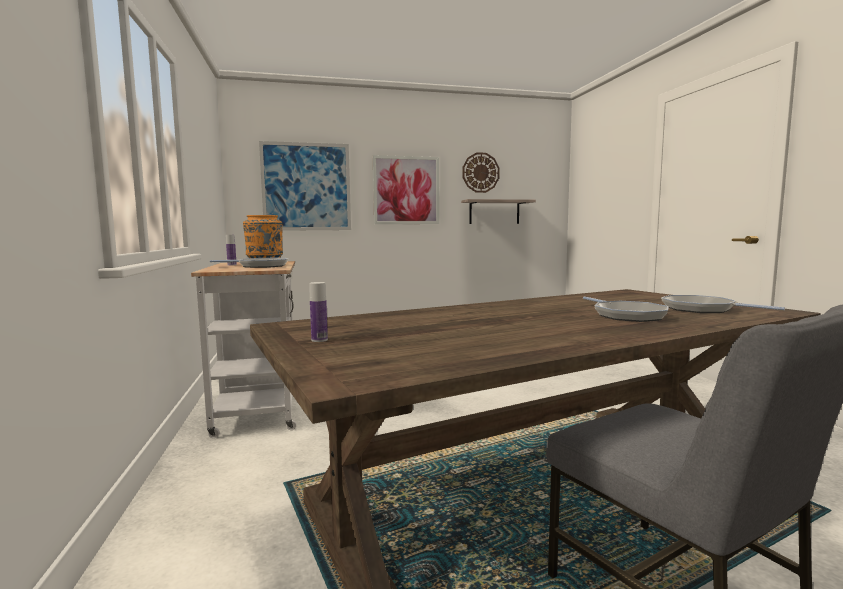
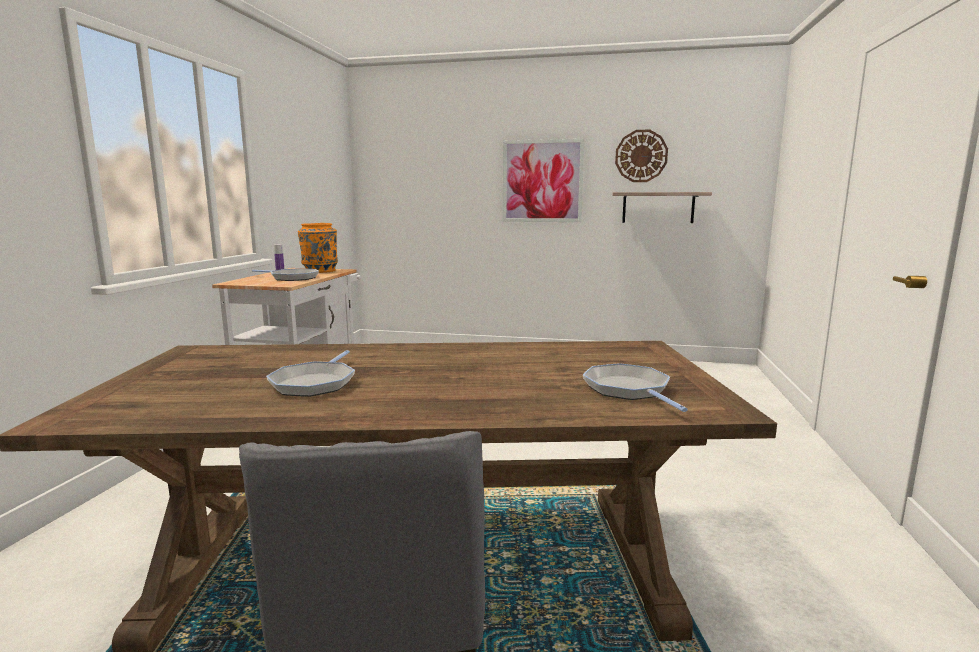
camera: 25 degrees right, 5 degrees up
picture [259,141,351,231] -> none
bottle [309,282,328,342] -> none
frying pan [583,297,669,322] -> frying pan moved to [266,350,355,397]

